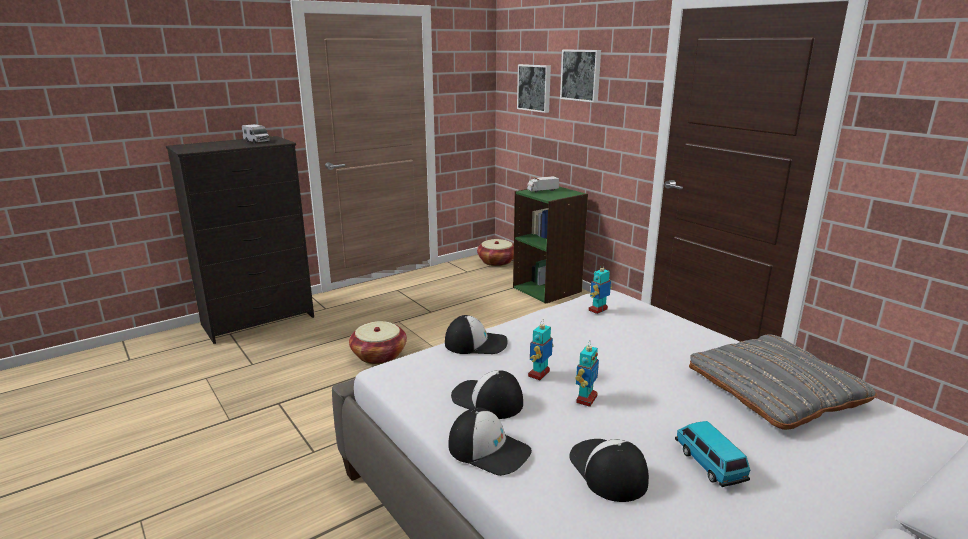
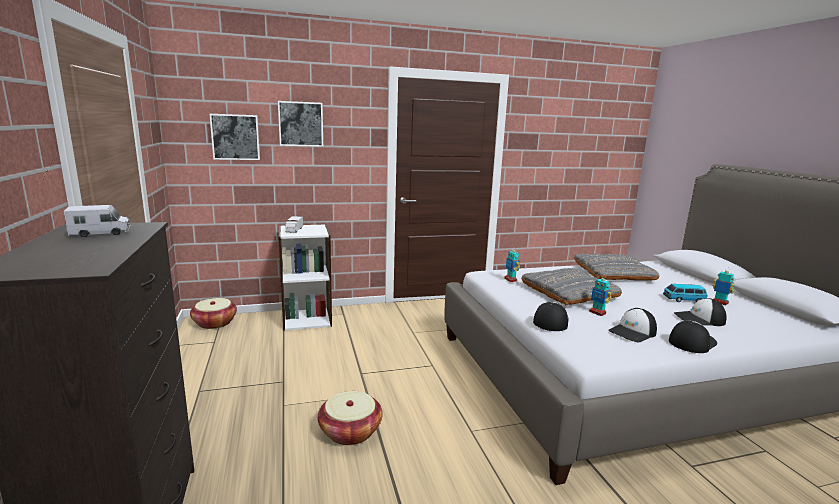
camera: 70 degrees left, 5 degrees down
green bookcase [513,187,588,304] -> white bookcase [278,224,332,331]
toy robot [575,340,599,407] -> toy robot moved to [713,267,735,306]
none -> grey pillow [521,268,622,306]

